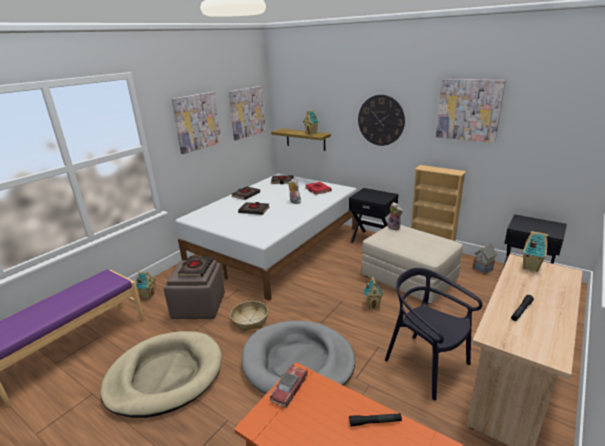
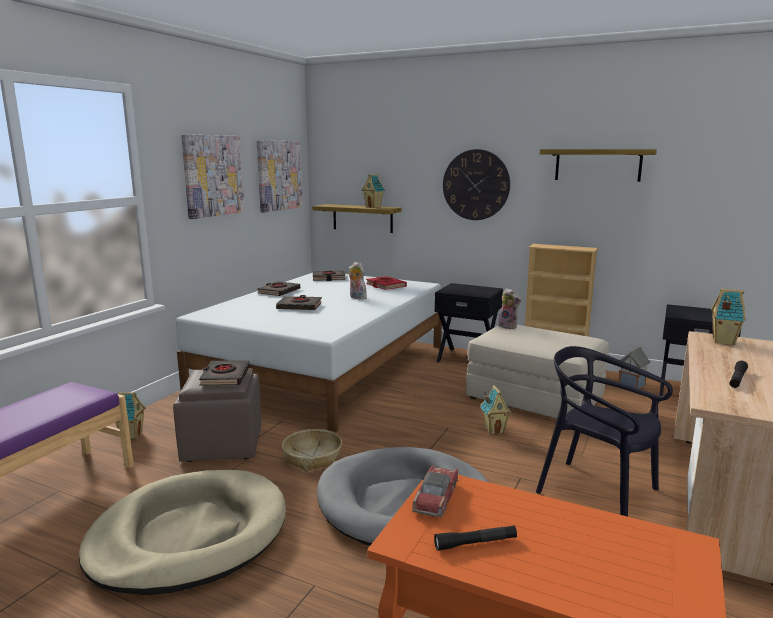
camera: 10 degrees left, 10 degrees down
black flashlight [349,413,402,426] -> black flashlight moved to [434,525,517,551]
picture [436,79,506,143] -> shelf [540,149,657,182]

